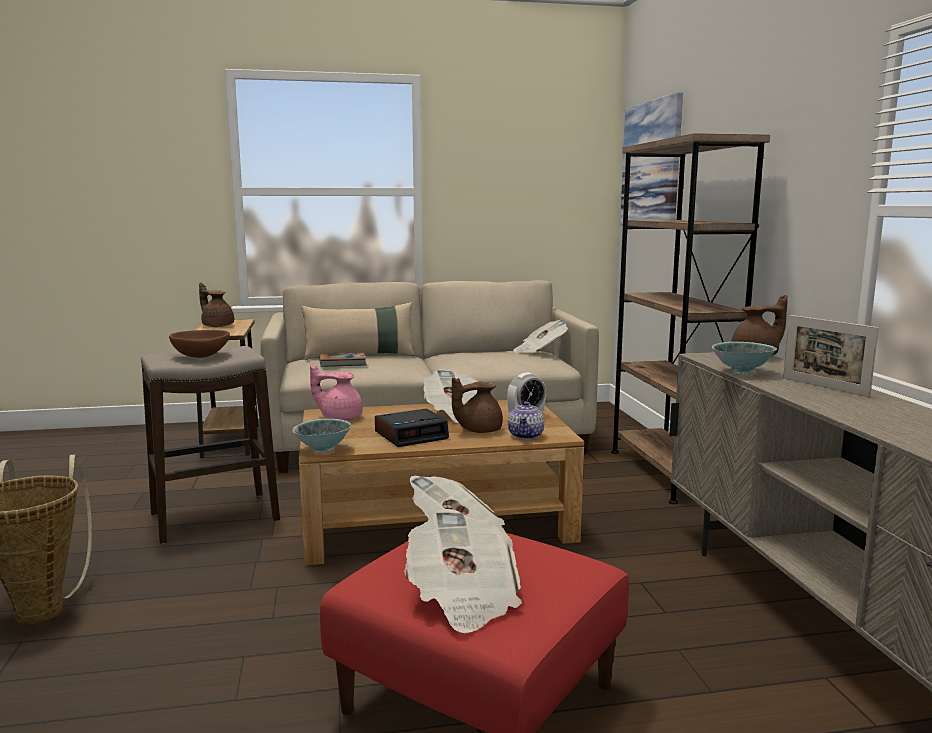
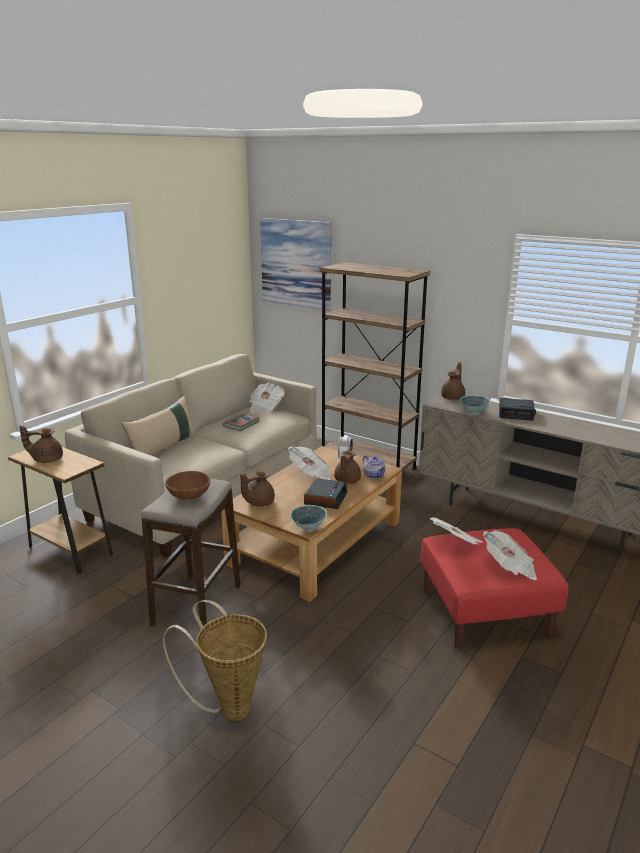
camera: 45 degrees left, 10 degrees up
pink teapot [310,364,363,420] -> brown teapot [240,471,275,507]
book [319,353,367,367] -> book moved to [223,413,260,431]
picture frame [783,315,879,397] -> alarm clock [499,398,536,421]

